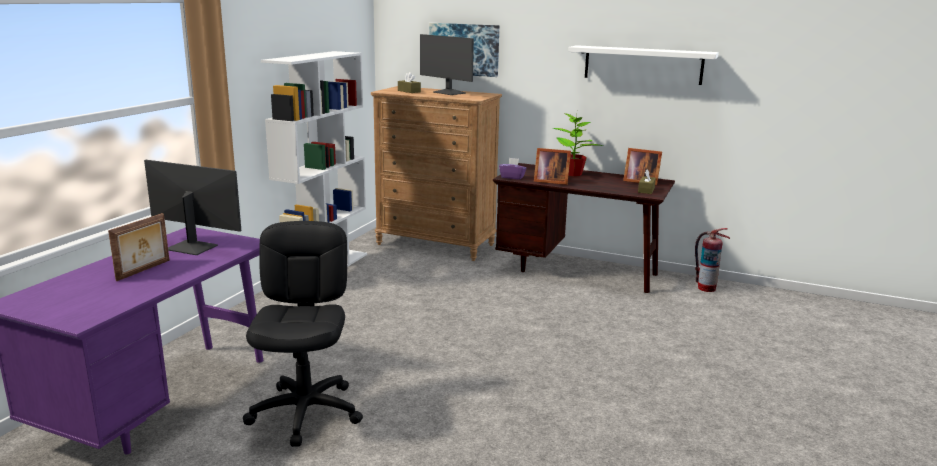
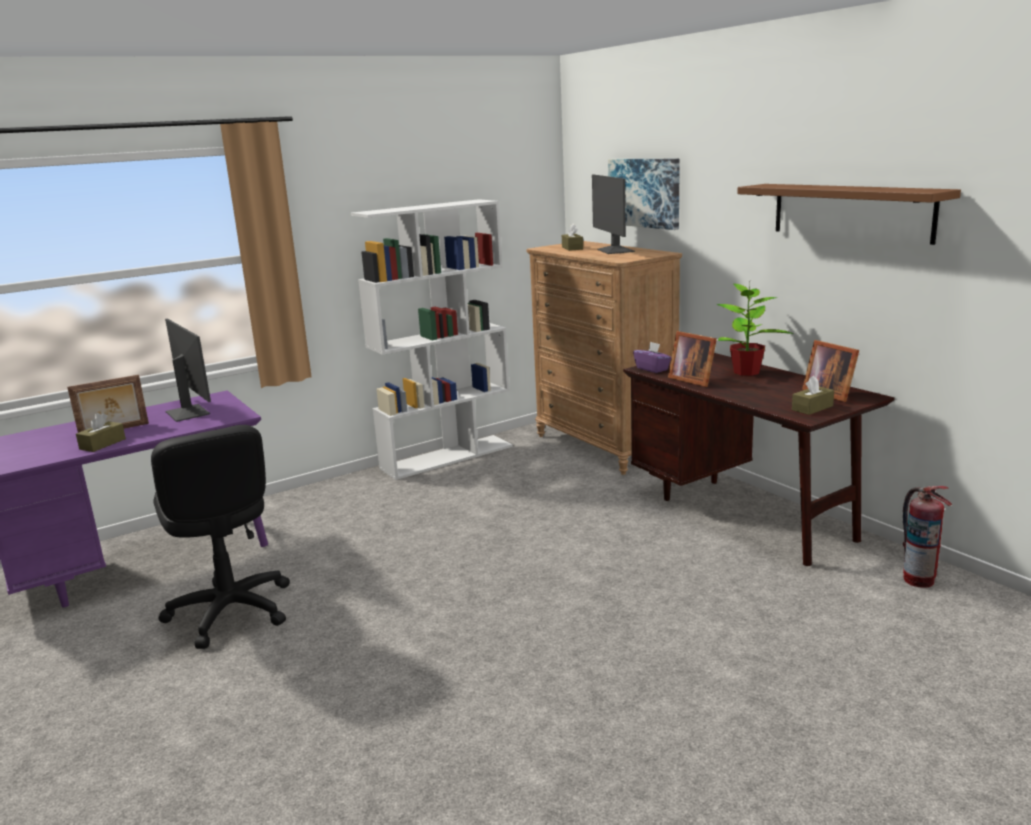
camera: 35 degrees right, 0 degrees up
black office chair [243,221,363,447] -> black office chair turned 120 degrees clockwise [151,425,290,649]
white shelf [568,45,719,85] -> brown shelf [737,184,961,245]
none -> brown tissue box [76,413,126,452]

